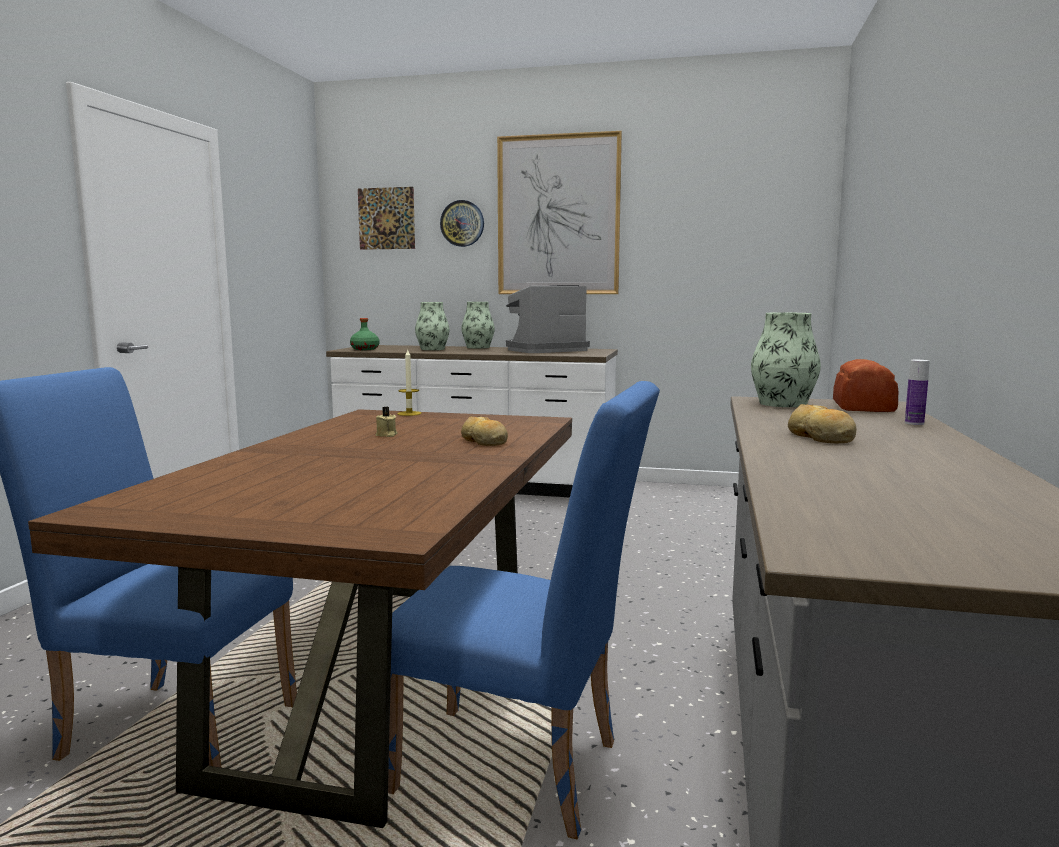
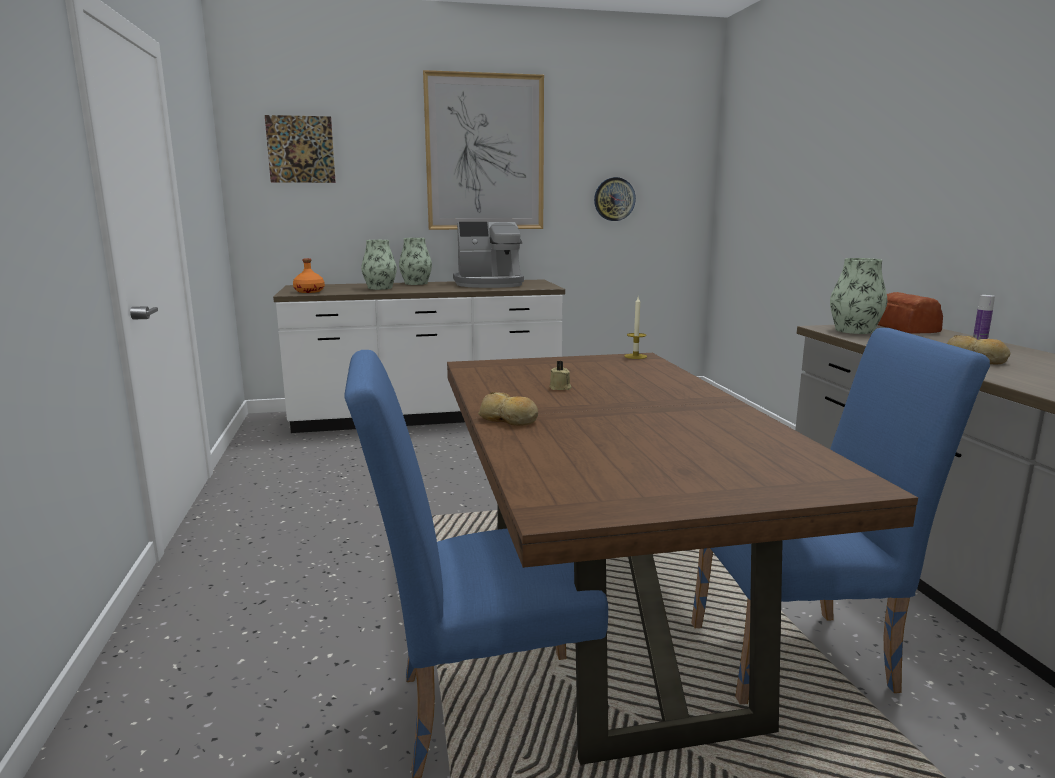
camera: 25 degrees left, 5 degrees up
green bottle [350,318,379,350] -> orange bottle [293,258,325,293]
candle [397,348,422,416] -> candle moved to [624,297,647,359]
wall clock [440,200,484,247] -> wall clock moved to [594,177,636,221]
bread [461,416,508,446] -> bread moved to [478,392,538,426]
coffee machine [506,285,590,353] -> coffee machine turned 135 degrees counterclockwise [453,222,524,288]

